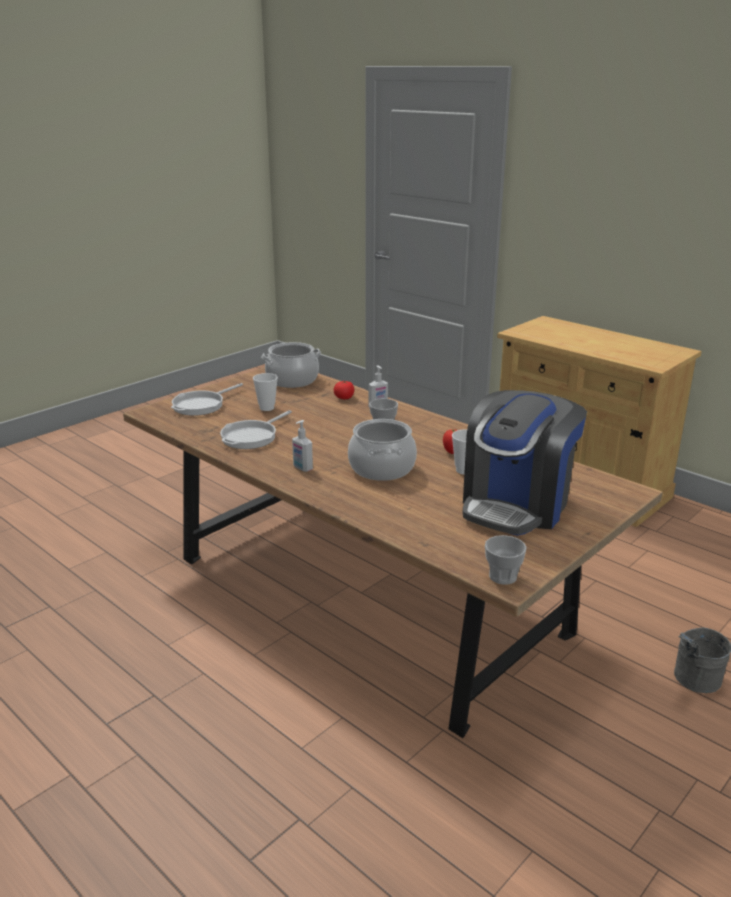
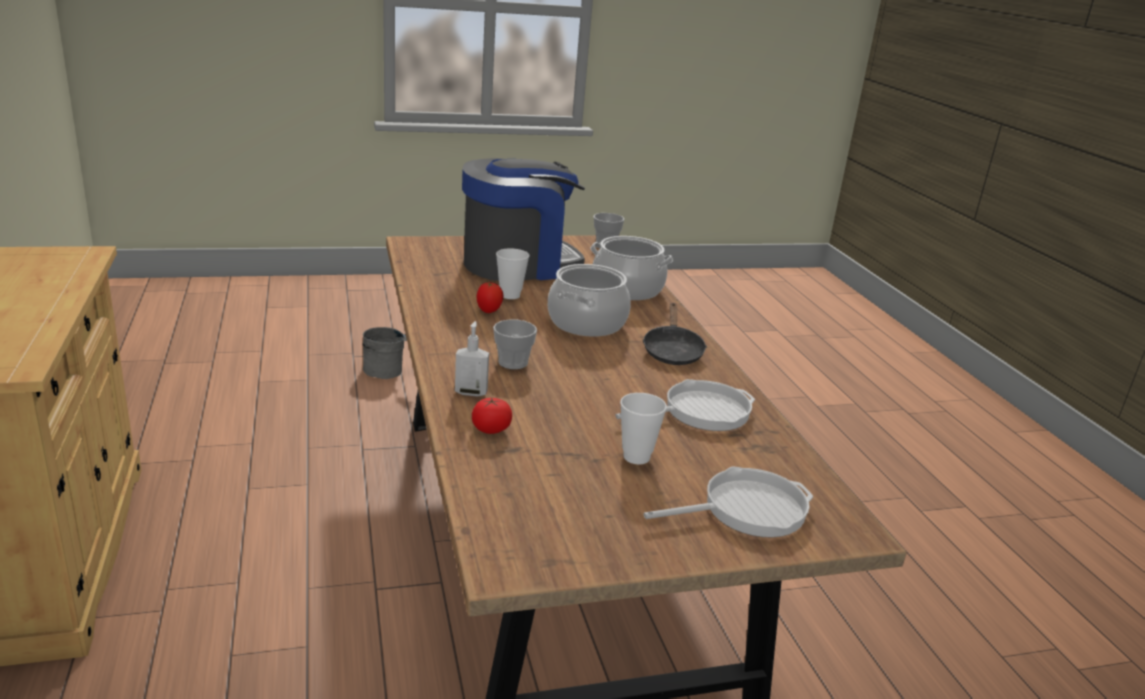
camera: 150 degrees left, 0 degrees up
cooking pot [261,342,321,388] -> cooking pot moved to [590,236,673,300]
soap dispenser [292,420,313,472] -> black frying pan [643,303,707,365]

